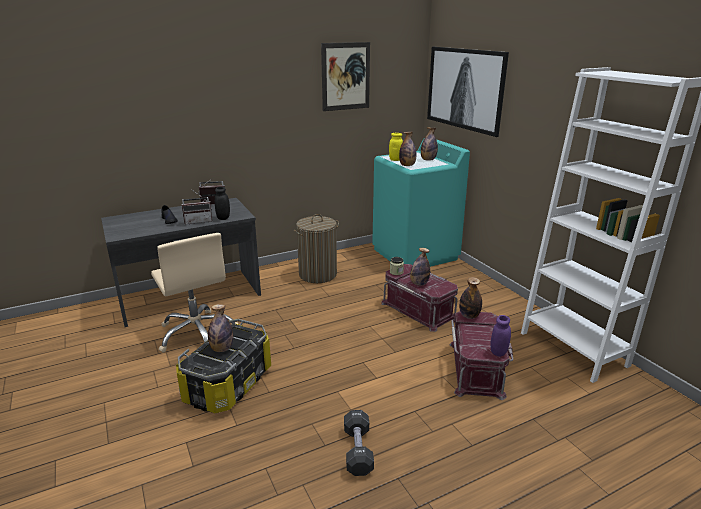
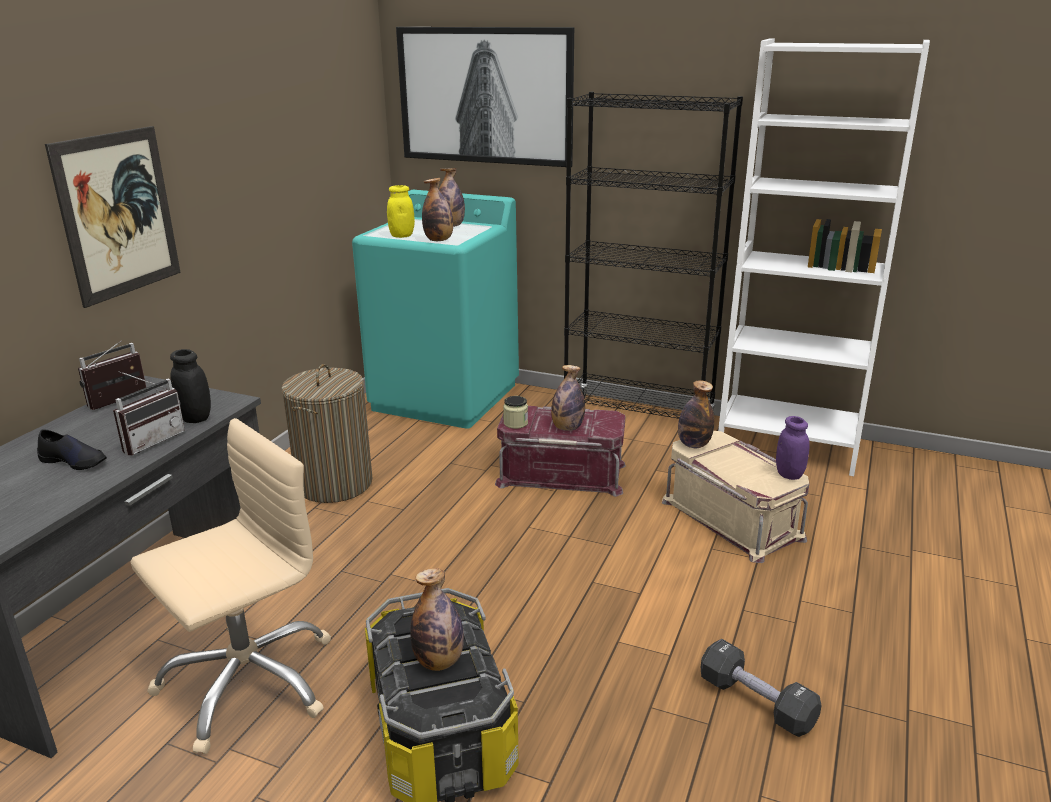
camera: 40 degrees left, 0 degrees up
beige office chair [151,233,238,353] -> beige office chair turned 60 degrees counterclockwise [130,418,331,754]
picture [321,42,370,111] -> picture moved to [45,126,181,308]
red storage box [450,311,513,400] -> beige storage box [662,431,809,563]
none -> black bookcase [564,92,743,419]

